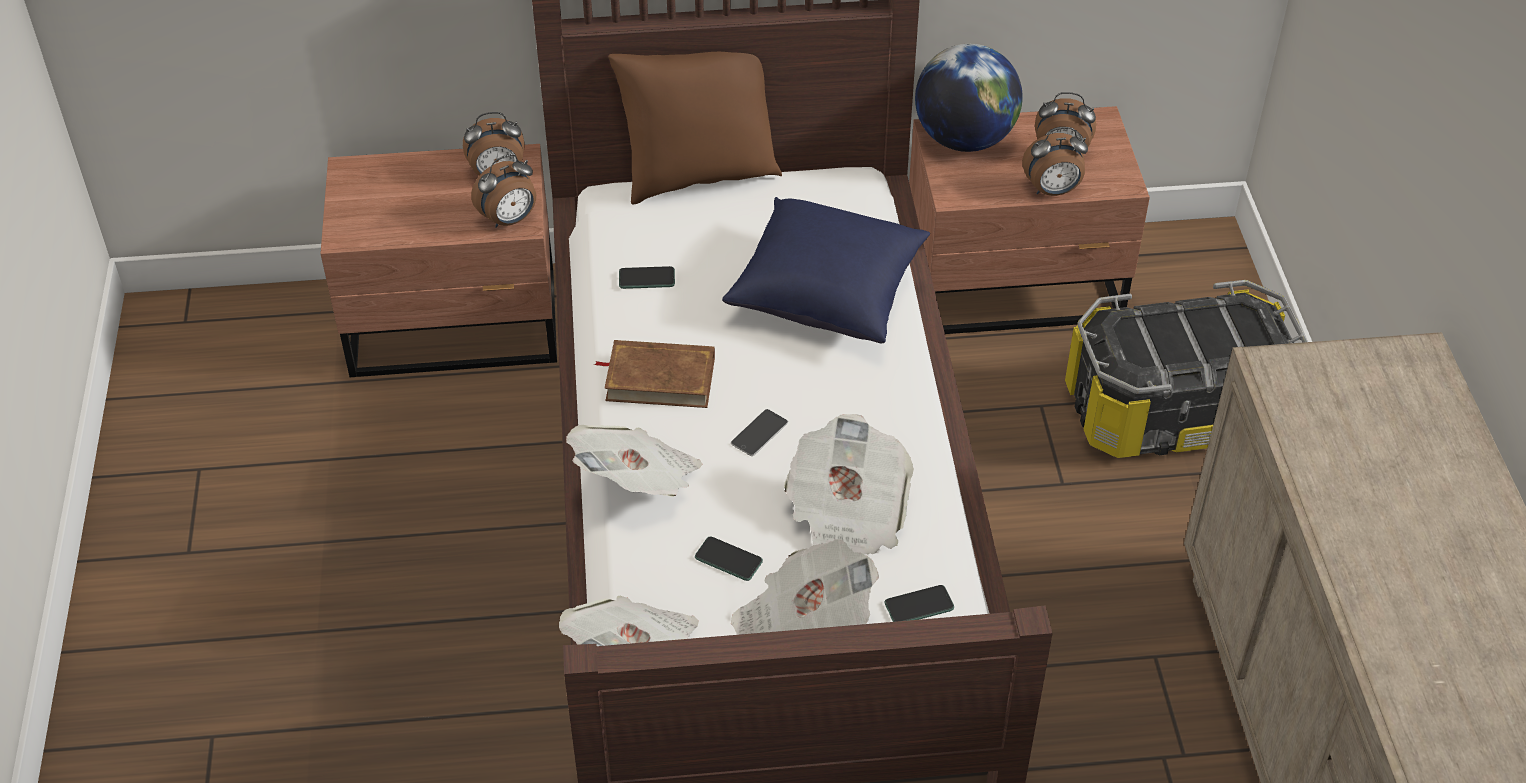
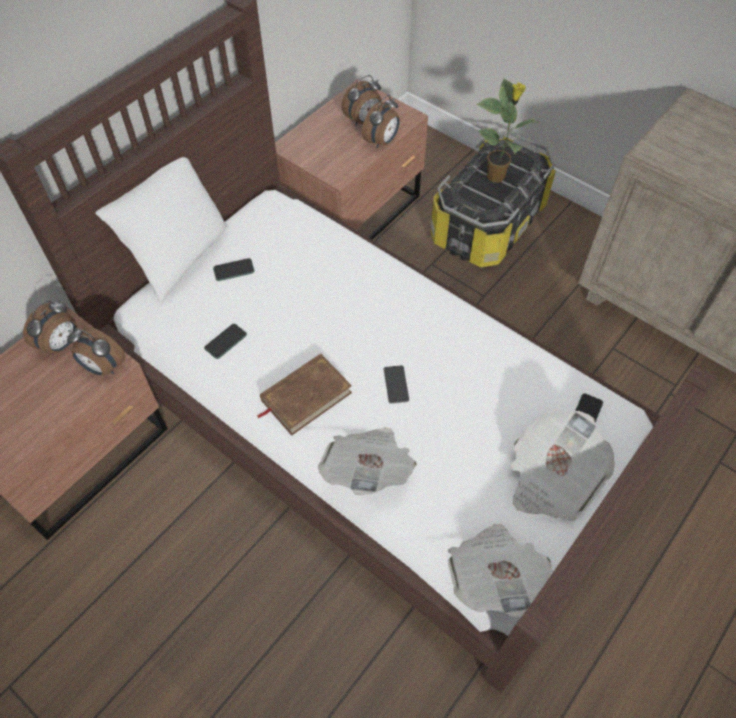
camera: 45 degrees left, 10 degrees up
alarm clock [471,154,536,228] -> alarm clock turned 105 degrees clockwise [67,327,126,376]
brown pillow [608,52,782,205] -> white pillow [95,157,229,303]
phone [695,536,763,581] -> phone moved to [213,258,254,281]
blue pillow [722,197,930,343] -> none
newspaper [784,414,914,555] -> none
globe [915,44,1023,152] -> none
none -> potted plant [476,78,540,183]

